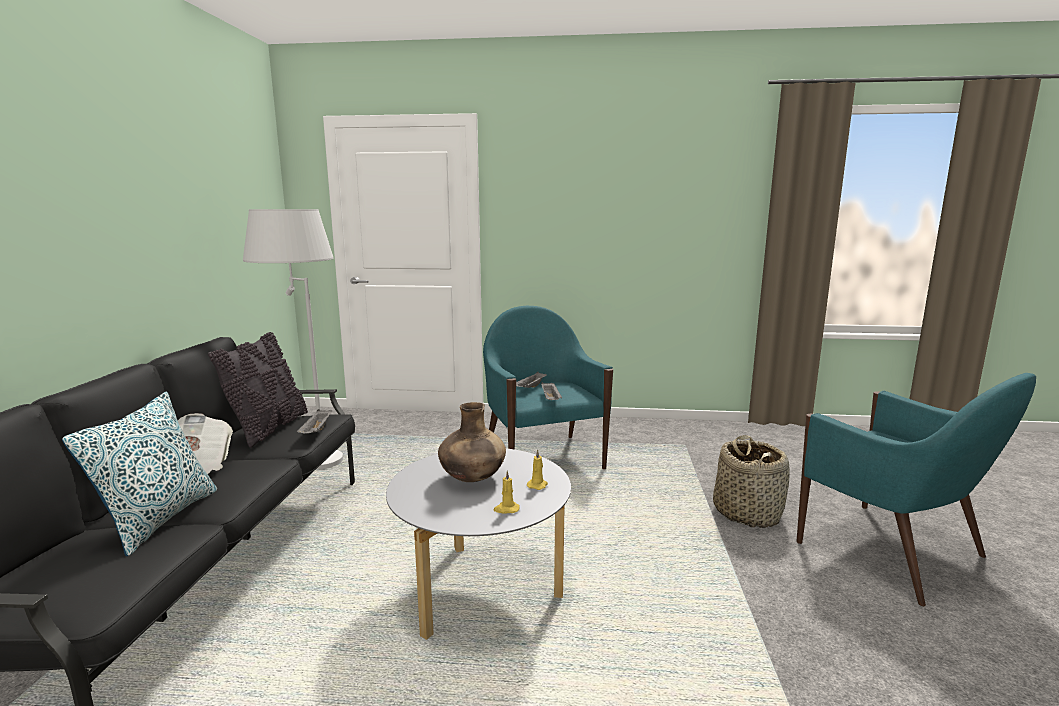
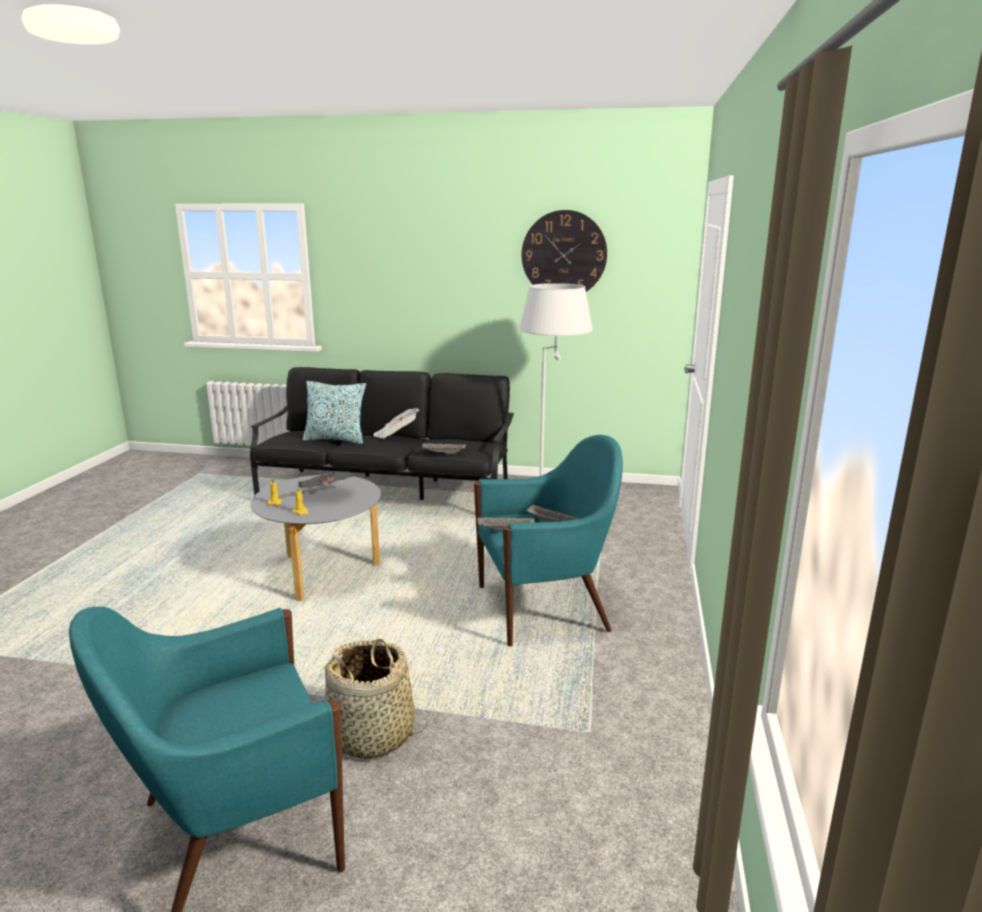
camera: 95 degrees right, 5 degrees up
black pillow [208,332,308,448] -> none
brown vase [438,402,506,482] -> newspaper [298,472,352,488]
none -> wall clock [522,210,607,292]

